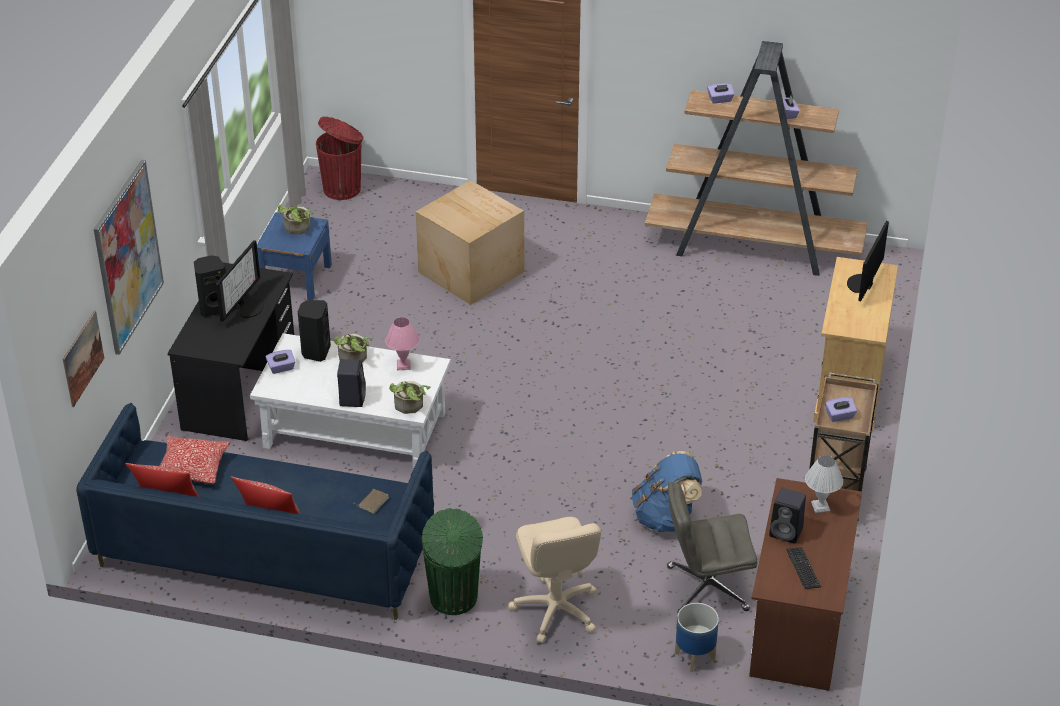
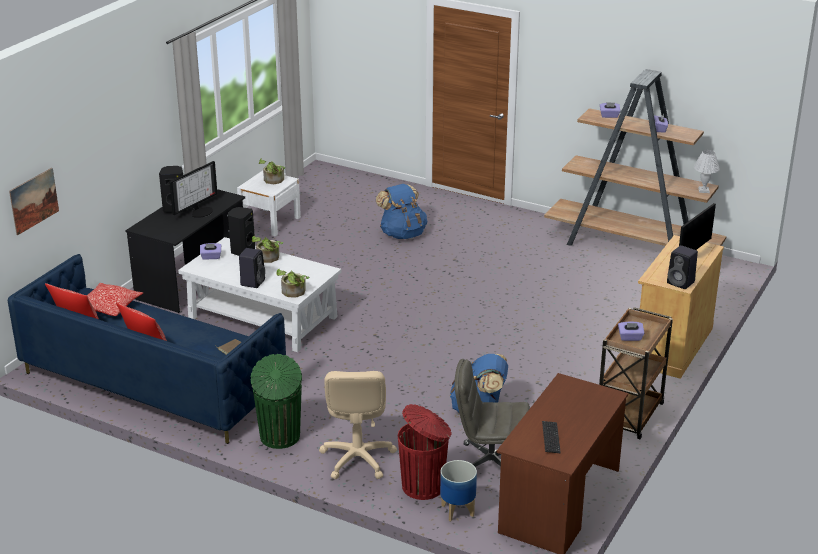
camera: 15 degrees right, 10 degrees down
picture [94,160,164,355] -> none
blue nightstand [257,212,332,300] -> white nightstand [237,171,301,236]
red trash can [316,116,363,200] -> red trash can moved to [398,404,452,500]
pink table lamp [385,317,420,370] -> none
cardboard box [416,180,524,305] -> blue backpack [376,184,427,239]
black speaker [769,488,806,544] -> black speaker moved to [667,245,698,289]
white table lamp [805,455,843,513] -> white table lamp moved to [694,150,720,193]

